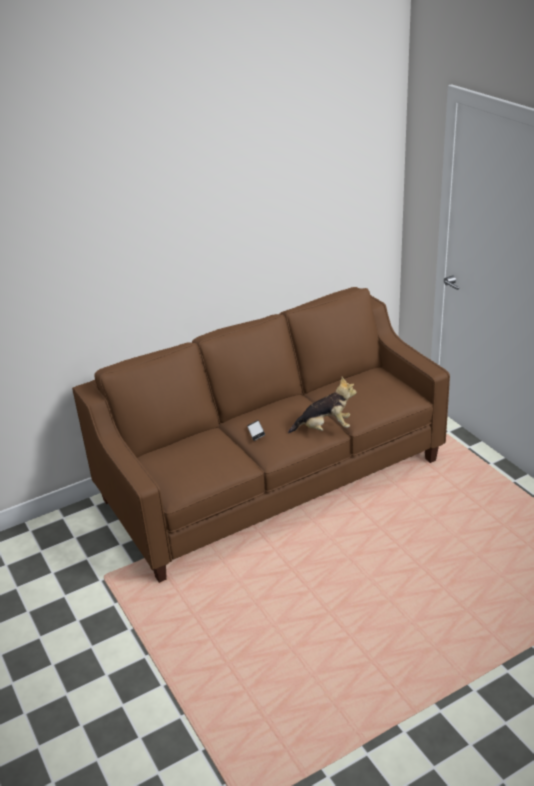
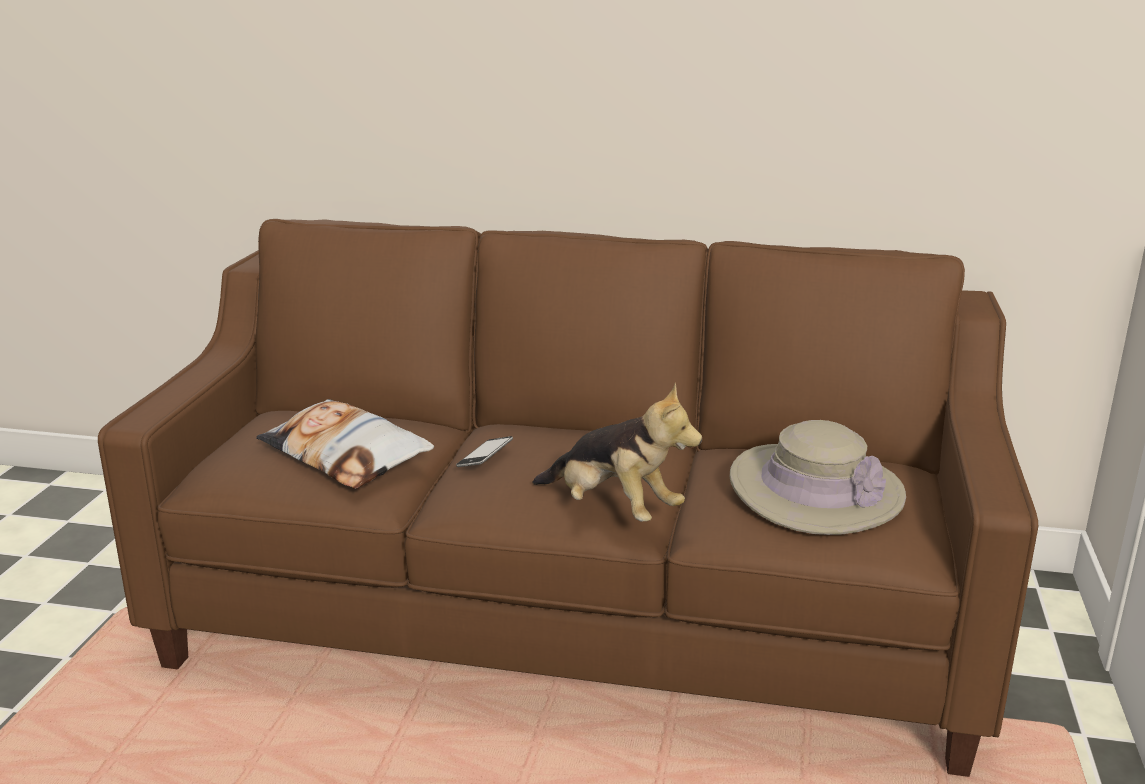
camera: 40 degrees right, 10 degrees down
none -> pillow [256,399,434,489]
none -> beige hat [730,420,906,535]

